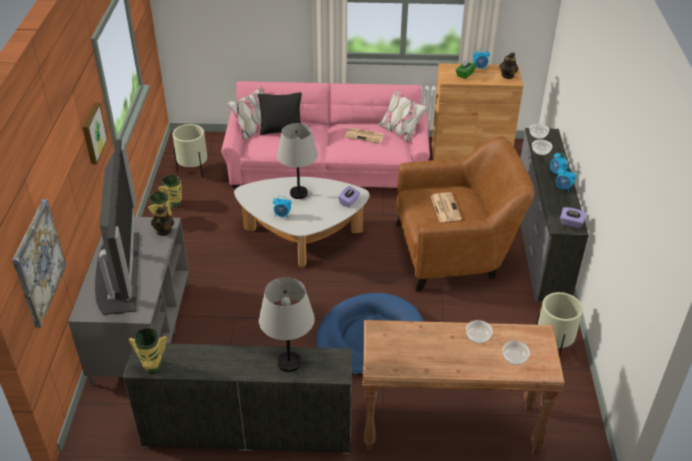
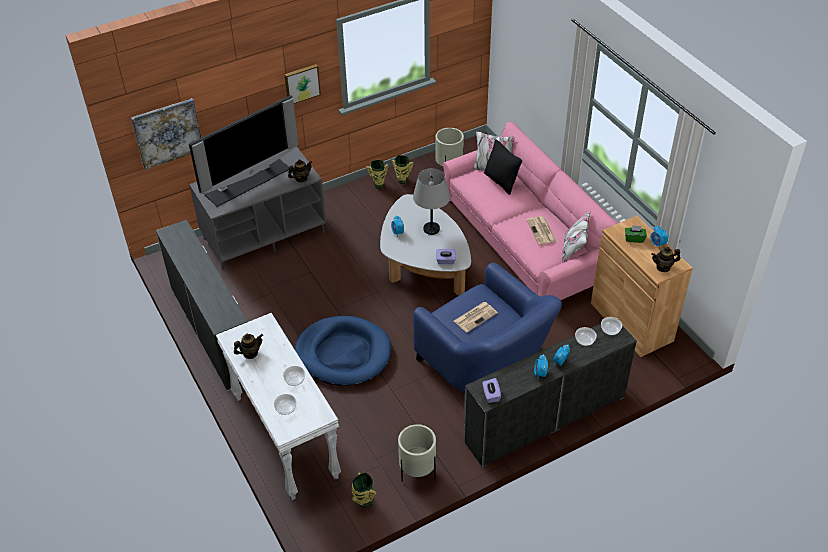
camera: 60 degrees right, 5 degrees up
vase [129,328,167,374] -> vase moved to [352,472,376,508]
grey table lamp [259,277,315,372] -> none
brown console table [363,320,565,455] -> white console table [216,313,341,500]
brown armchair [396,136,535,291] -> blue armchair [413,262,562,393]
none -> teapot [234,334,263,359]

